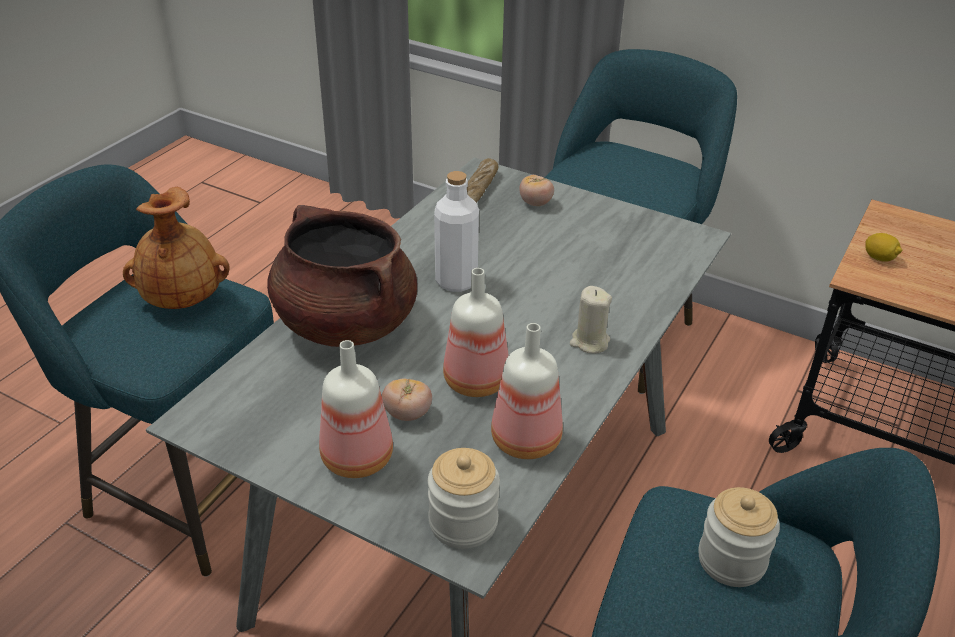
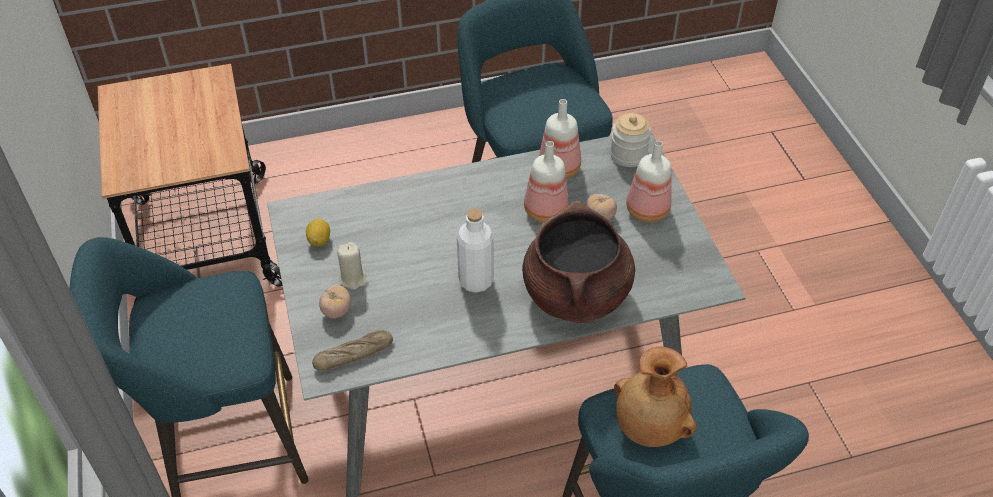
camera: 135 degrees left, 10 degrees up
beige candle [570,286,612,354] -> beige candle moved to [337,242,367,290]
jar [698,487,780,587] -> none
lemon [865,233,902,262] -> lemon moved to [306,218,330,246]

